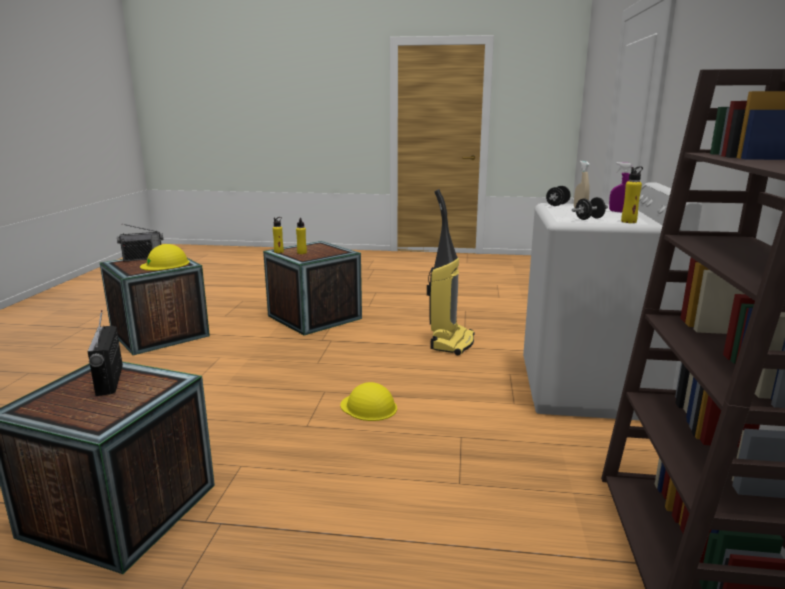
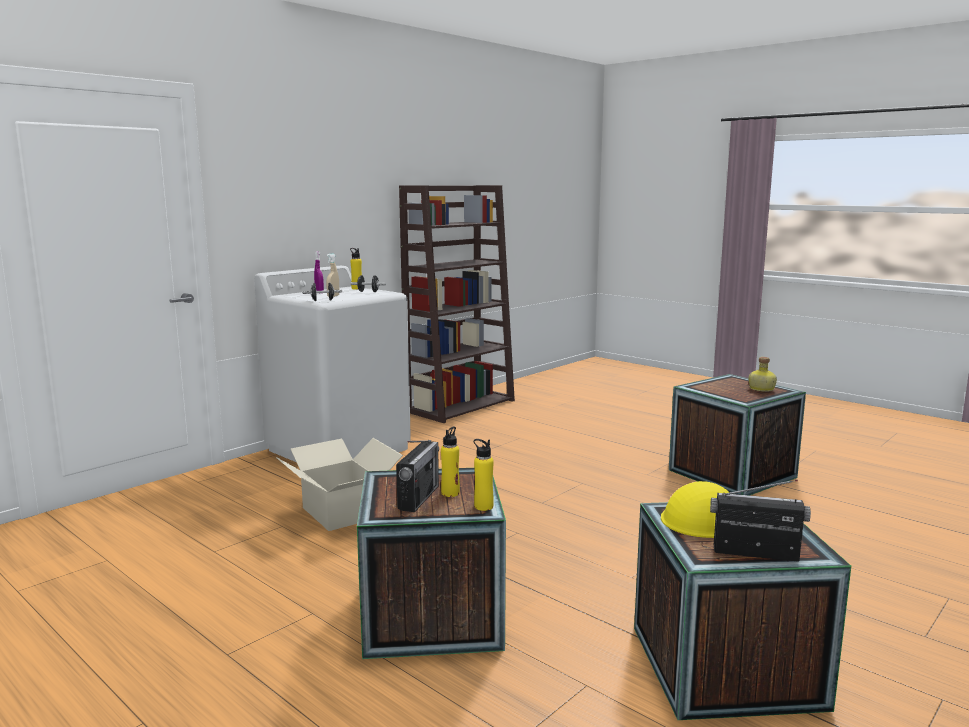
camera: 145 degrees left, 5 degrees down
radio [87,310,123,396] -> radio moved to [396,440,439,512]
yellow hard hat [340,382,397,421] -> none
vacuum cleaner [427,189,475,356] -> cardboard box [276,438,403,531]
none -> bottle [749,357,777,392]

